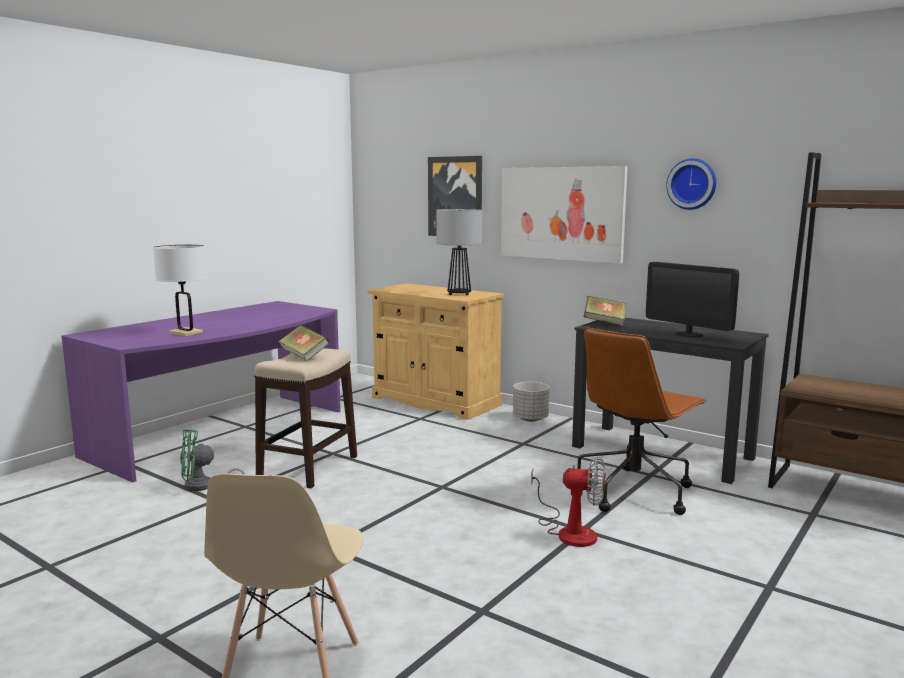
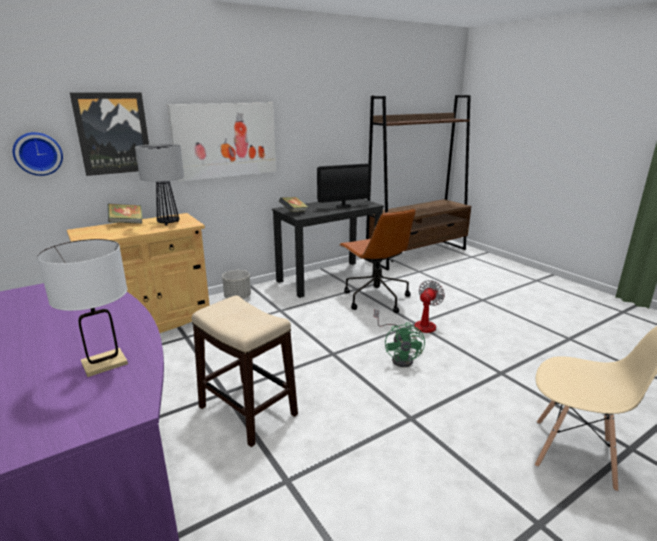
camera: 70 degrees left, 10 degrees up
green fan [180,429,245,491] -> green fan moved to [385,322,425,367]
book [278,325,329,361] -> book moved to [108,204,143,224]
wall clock [666,158,716,210] -> wall clock moved to [13,132,63,176]

